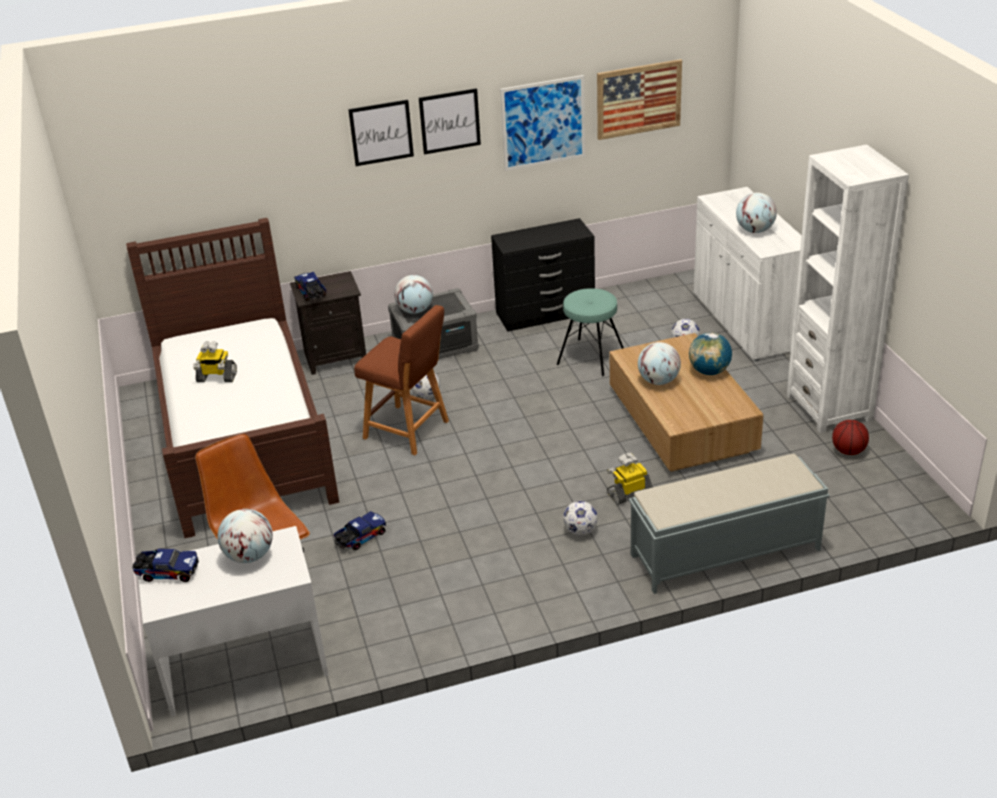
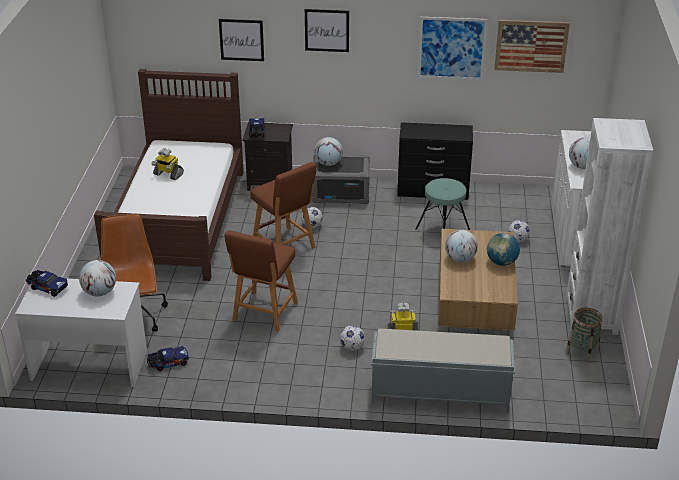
camera: 20 degrees right, 0 degrees up
toy truck [334,511,386,550] -> toy truck moved to [147,346,189,371]
picture [419,88,481,154] -> picture moved to [219,19,264,61]
basketball [832,420,869,455] -> basket [565,307,602,363]
none -> brown stool [224,230,298,332]

